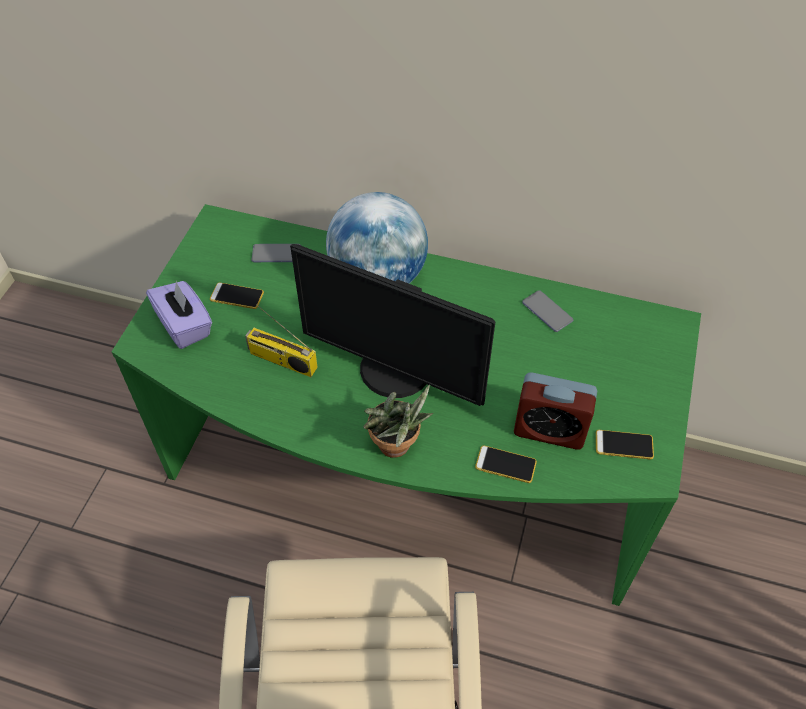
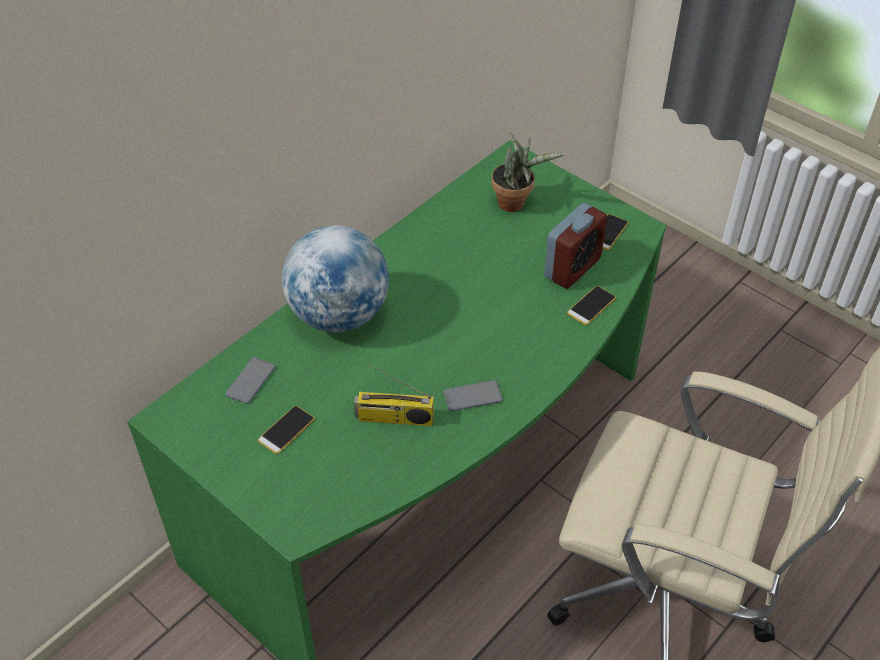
camera: 65 degrees left, 5 degrees down
purple tissue box [146,281,212,349] -> none
radio [245,304,318,377] -> radio turned 45 degrees clockwise [354,364,434,426]
monitor [290,244,495,406] -> none
potted plant [363,385,433,458] -> potted plant moved to [491,133,565,212]
phone [522,290,573,332] -> phone moved to [443,380,503,411]

